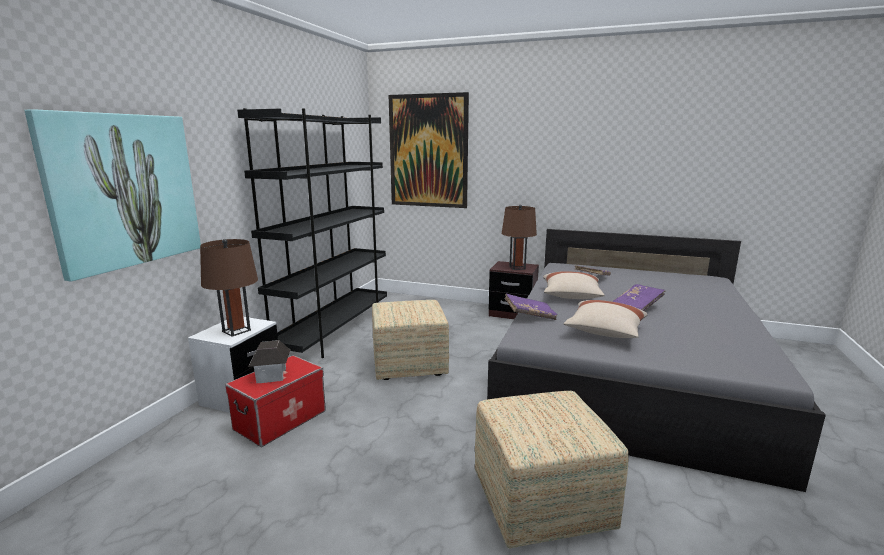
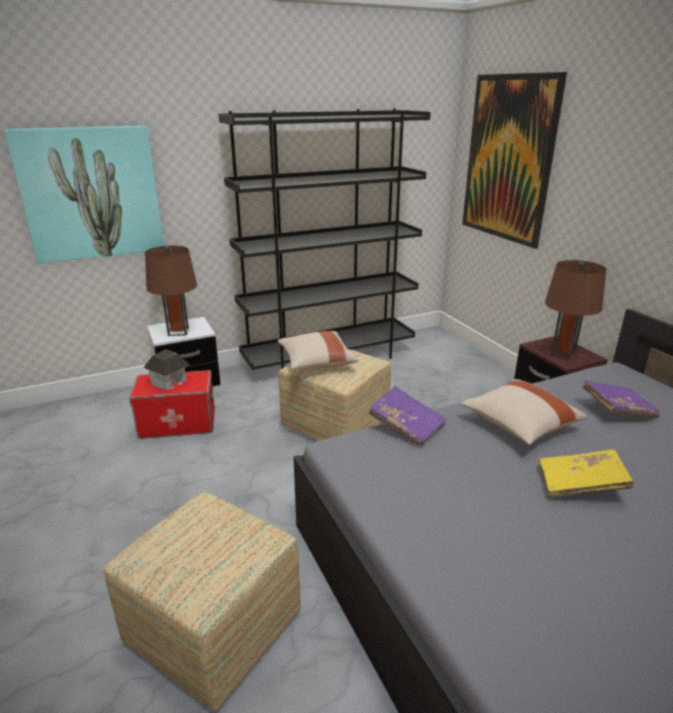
camera: 45 degrees right, 10 degrees up
beige pillow [564,300,647,338] -> beige pillow moved to [277,331,358,370]
purple book [612,284,665,311] -> yellow book [540,449,635,498]

